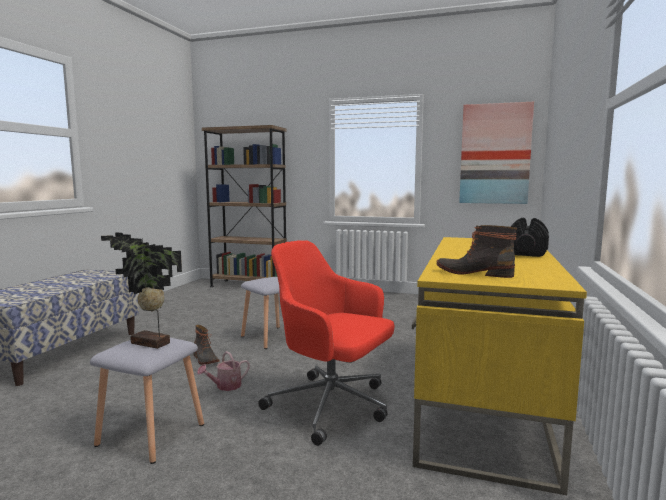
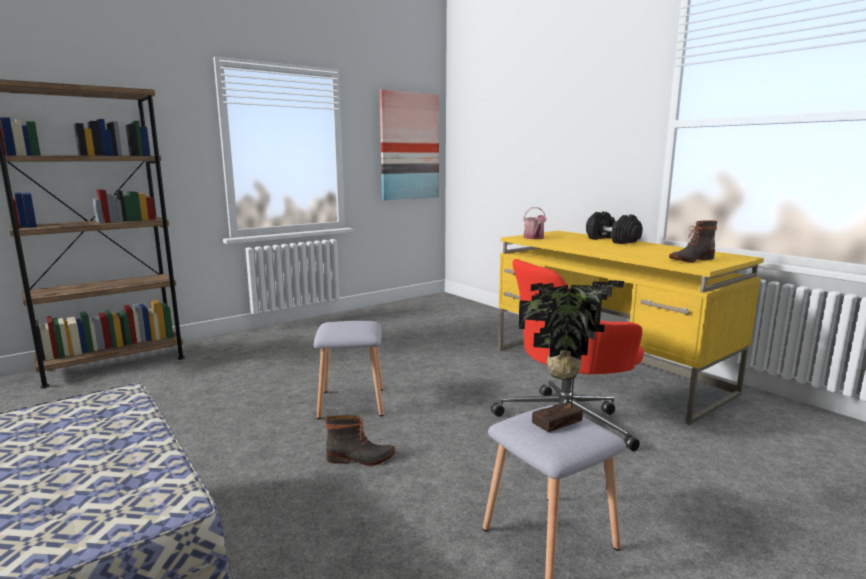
camera: 55 degrees left, 5 degrees up
watering can [197,351,250,391] -> watering can moved to [523,207,546,239]

